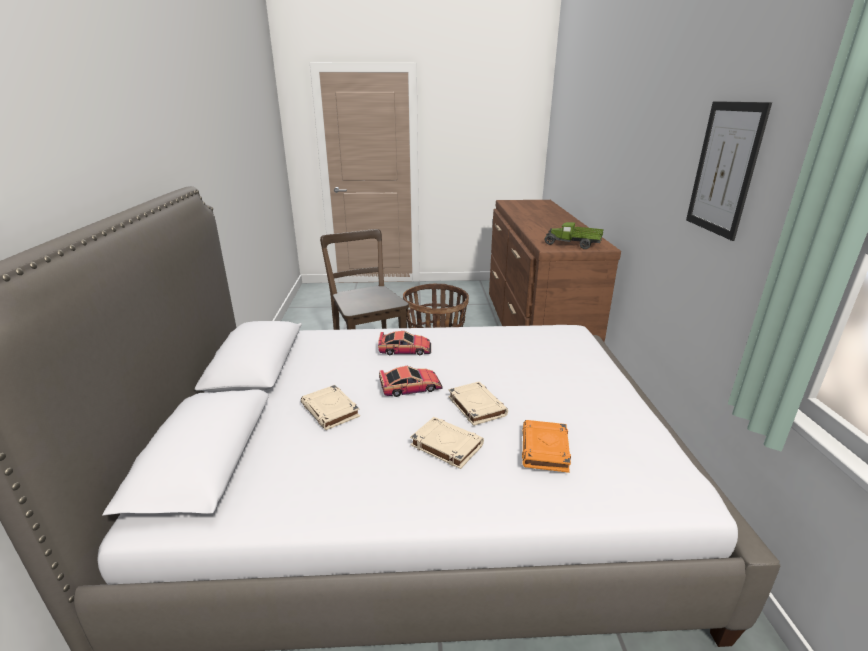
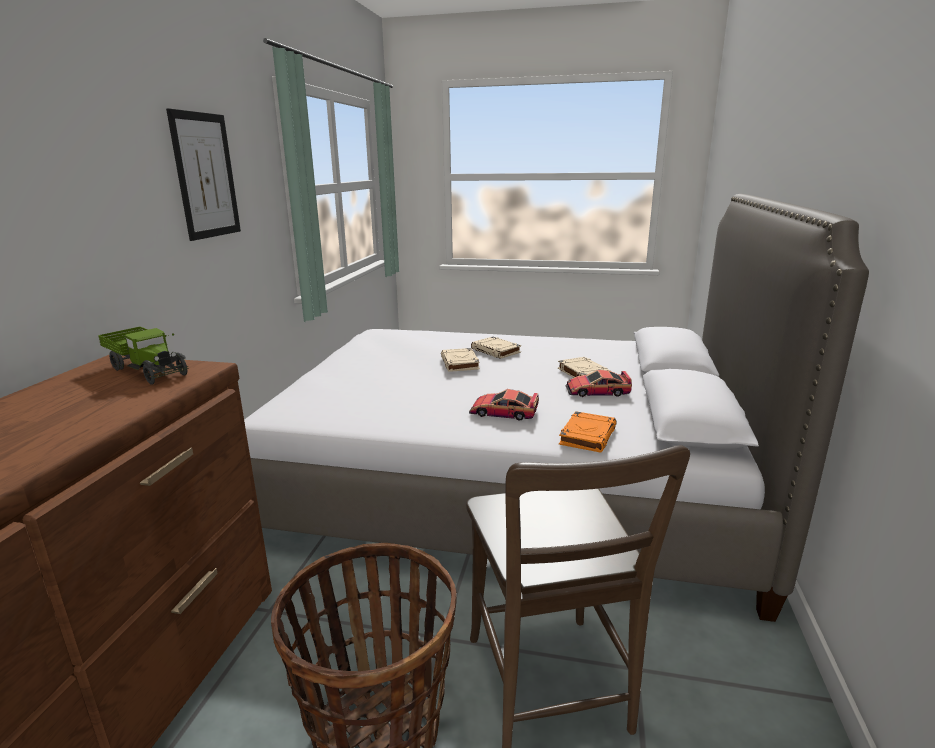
camera: 165 degrees left, 5 degrees down
toy car [379,366,443,397] -> toy car moved to [566,370,632,397]
orange book [522,420,571,473] -> orange book moved to [559,411,617,453]

